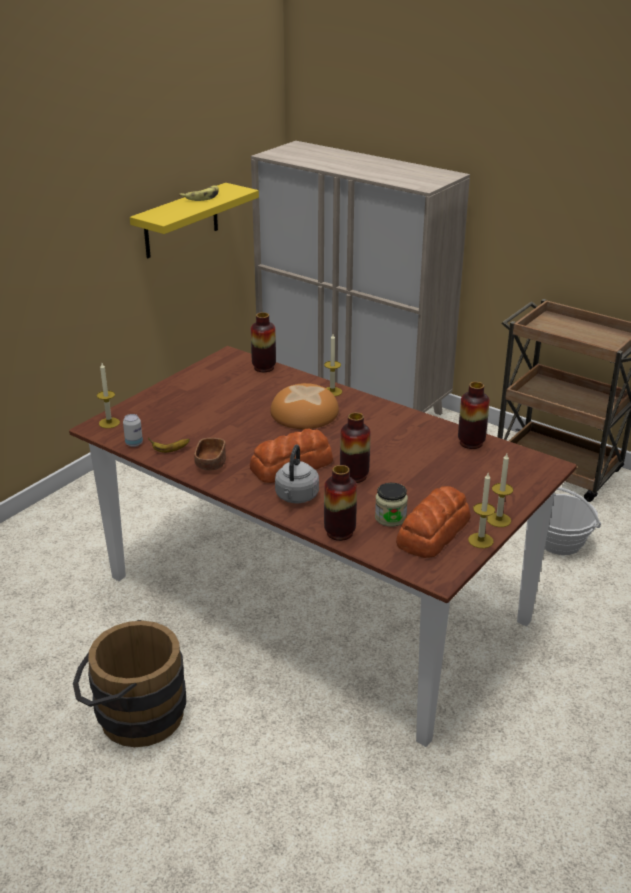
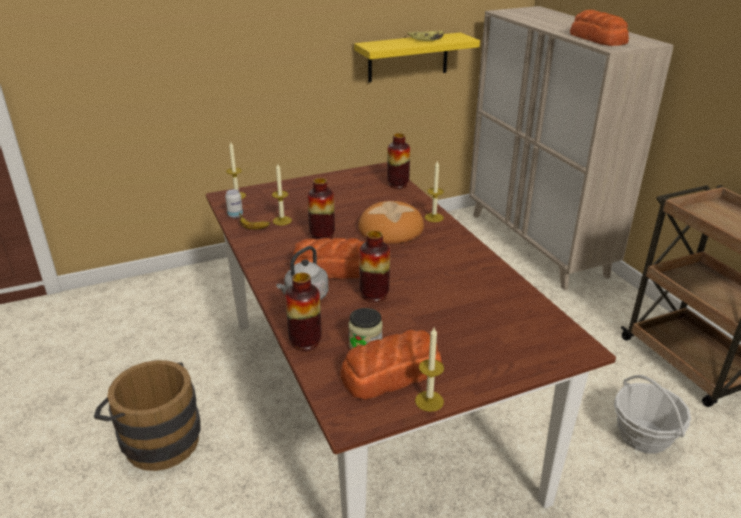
camera: 30 degrees right, 0 degrees up
brown bowl [194,438,226,471] -> none
vase [458,382,490,449] -> vase moved to [307,178,335,240]
candle [487,453,513,527] -> candle moved to [272,164,292,225]
none -> bread [570,10,629,46]

